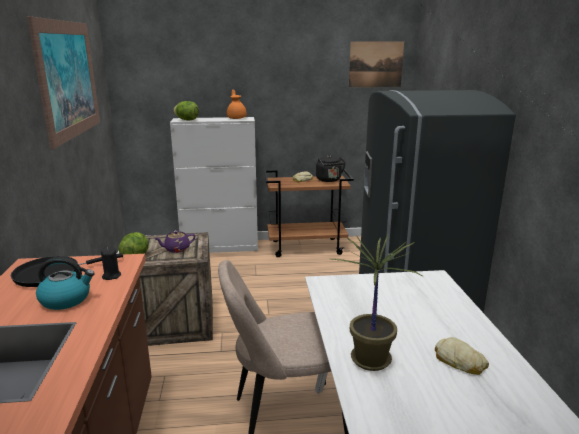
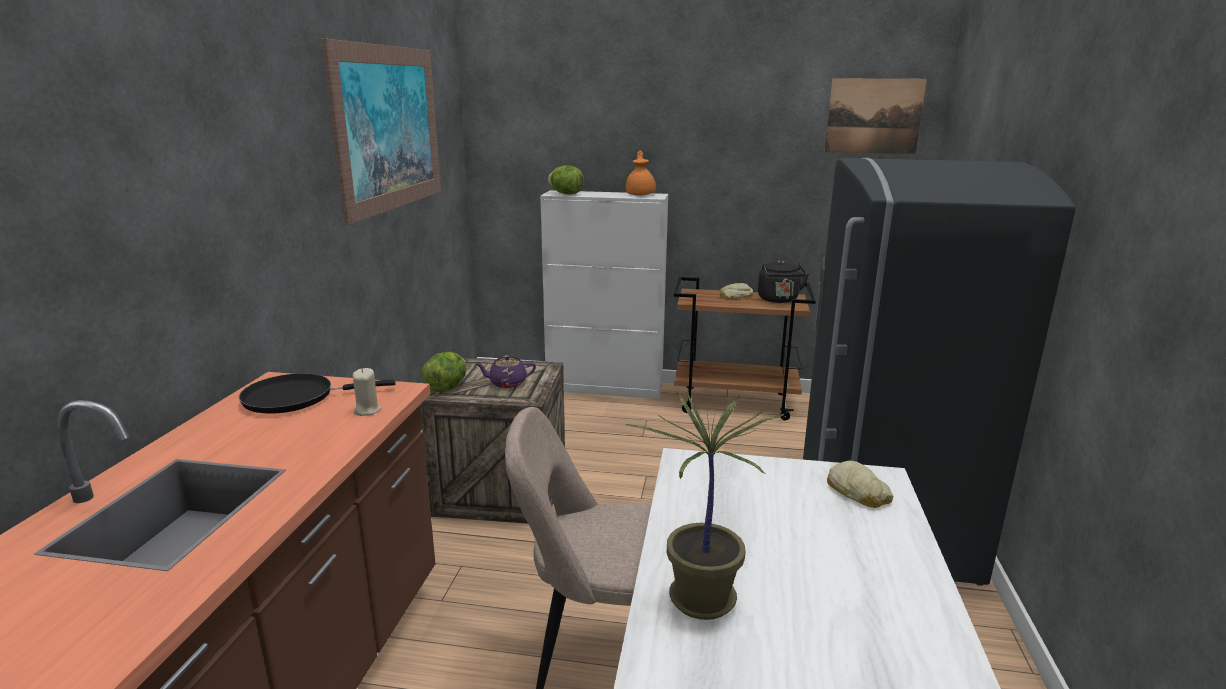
camera: 15 degrees right, 0 degrees up
kettle [36,257,95,310] -> none
black candle [101,247,121,280] -> beige candle [353,368,381,416]
bread [435,337,489,375] -> bread moved to [827,460,893,508]

